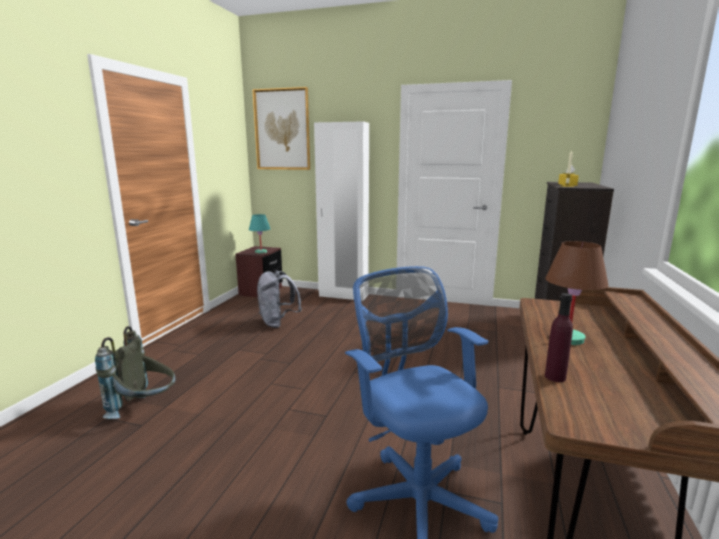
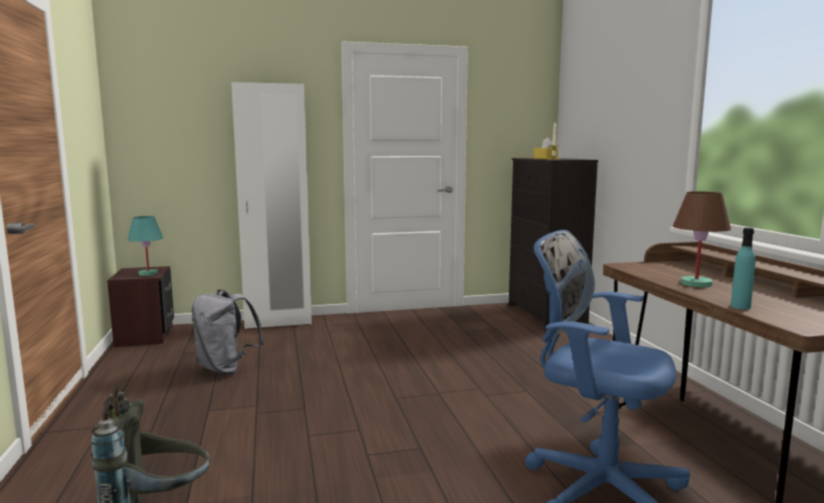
camera: 30 degrees left, 5 degrees down
picture [252,87,310,170] -> none
purple bottle [545,293,573,382] -> turquoise bottle [731,227,756,309]

